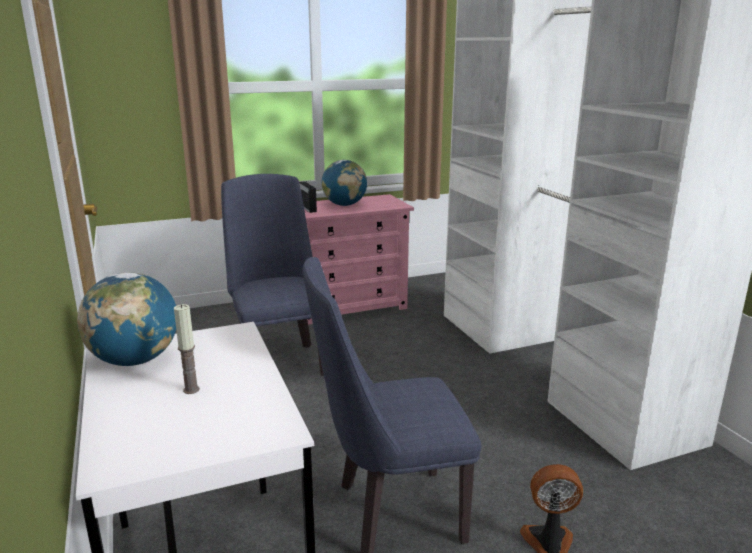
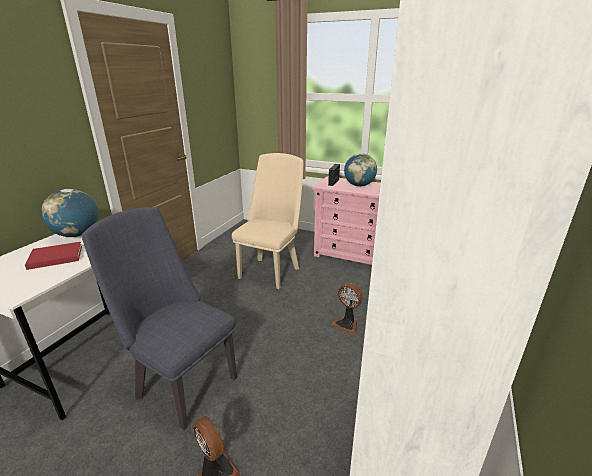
camera: 45 degrees right, 5 degrees up
candle [174,304,200,394] -> red book [25,242,82,270]
blue chair [221,174,324,376] -> beige chair [232,153,303,289]
none -> fan [332,283,363,334]

